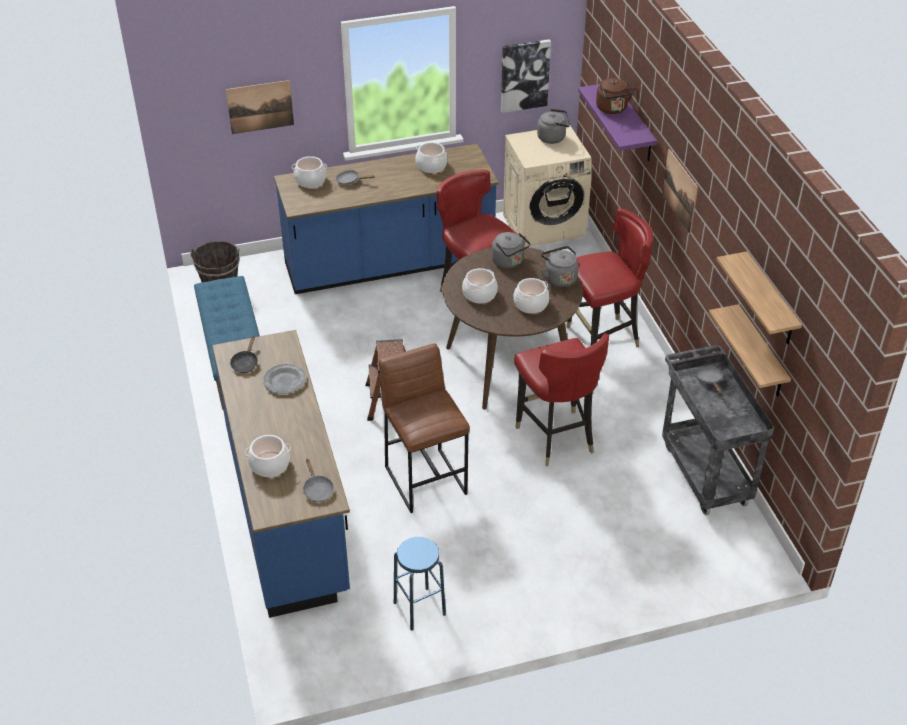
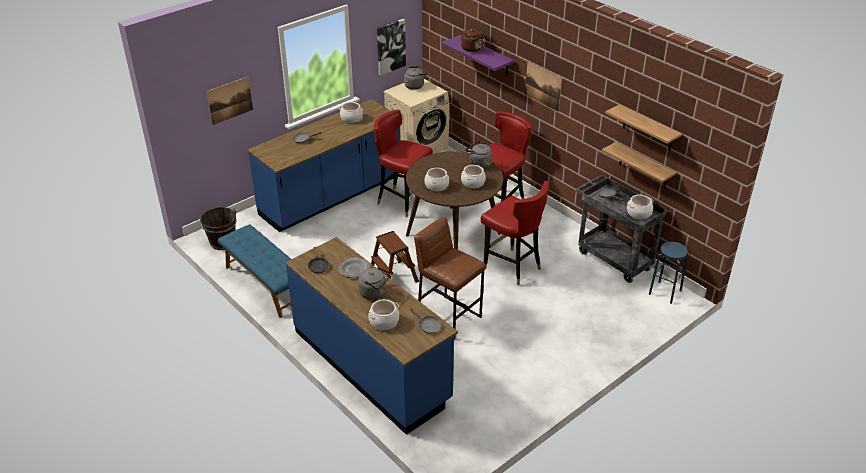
camera: 25 degrees left, 5 degrees down
cooking pot [292,156,327,188] -> cooking pot moved to [627,194,653,219]
blue stool [394,537,446,631] -> blue stool moved to [649,242,688,304]
grey kettle [492,232,530,268] -> grey kettle moved to [358,267,391,300]

